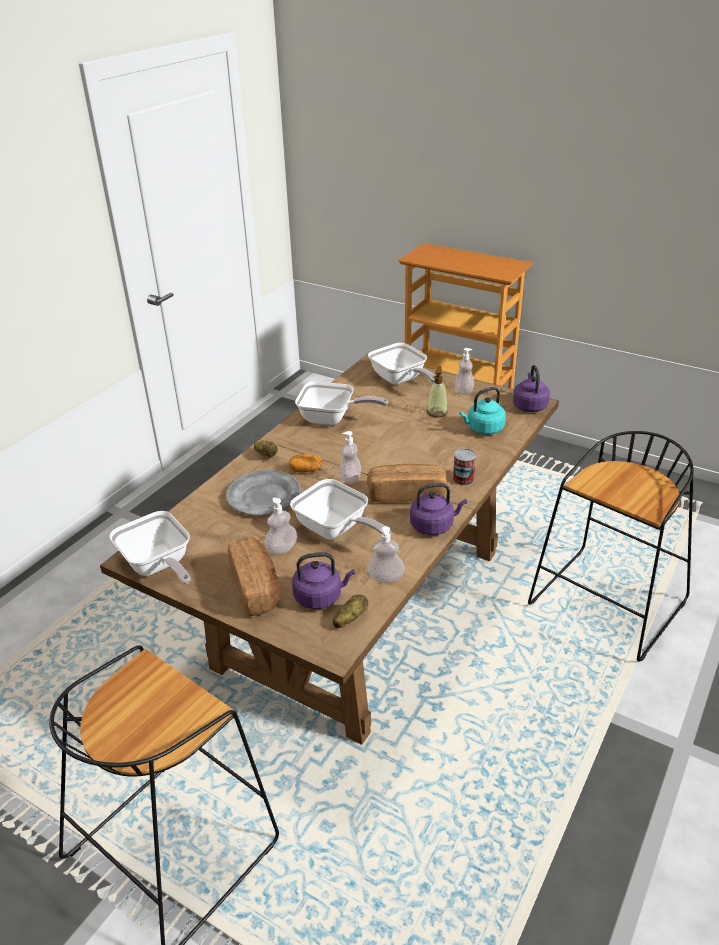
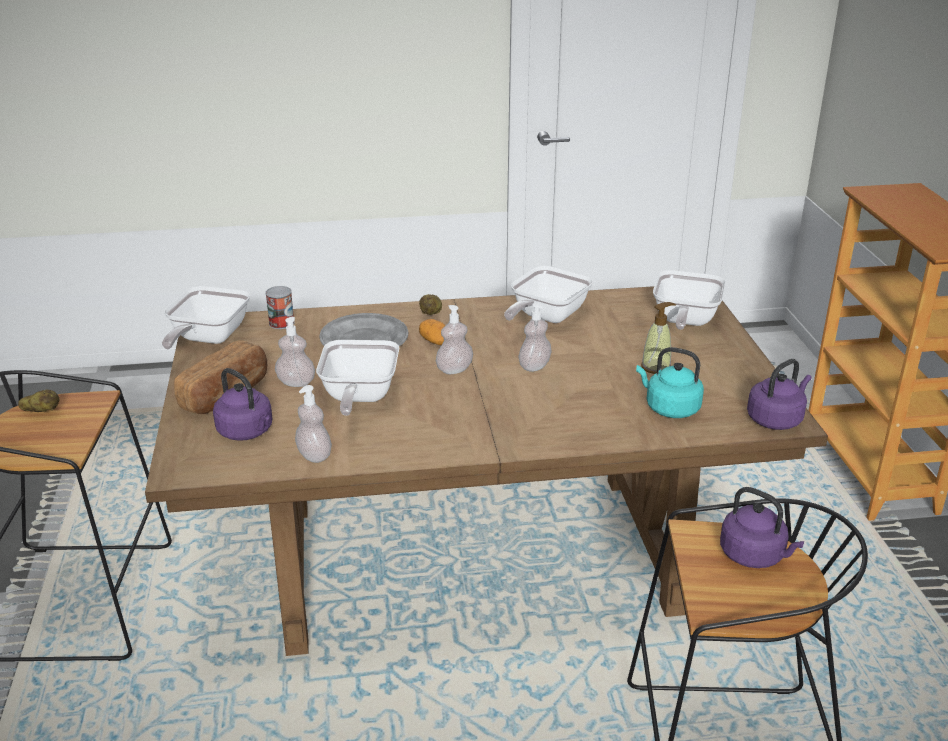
camera: 50 degrees right, 5 degrees down
frying pan [295,381,388,425] -> frying pan turned 60 degrees clockwise [504,266,593,323]
potato [333,594,368,628] -> potato moved to [18,390,60,412]
bread [367,464,447,503] -> none
purple kettle [410,483,467,535] -> purple kettle moved to [720,487,804,568]
can [453,449,476,486] -> can moved to [265,286,295,329]
soap dispenser [455,348,474,395] -> soap dispenser moved to [519,302,552,372]

